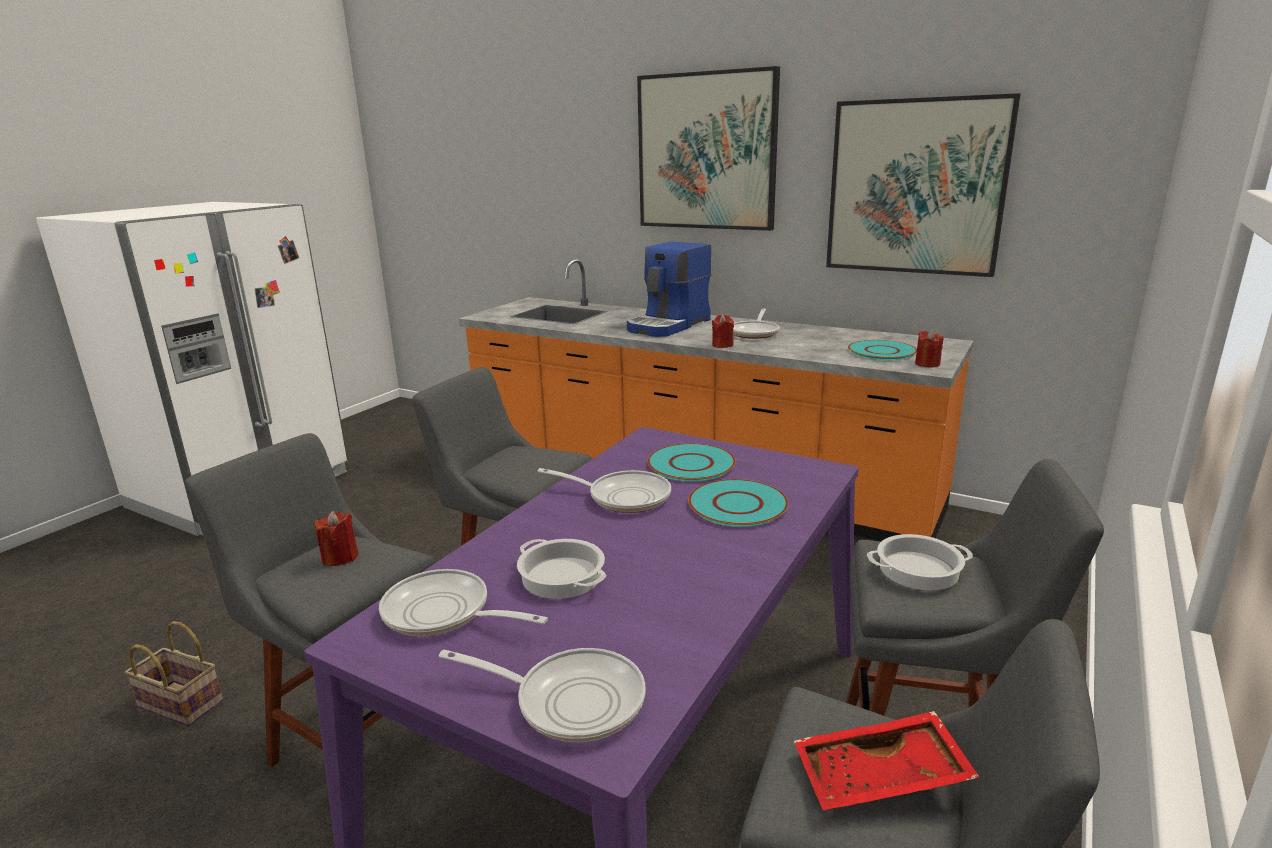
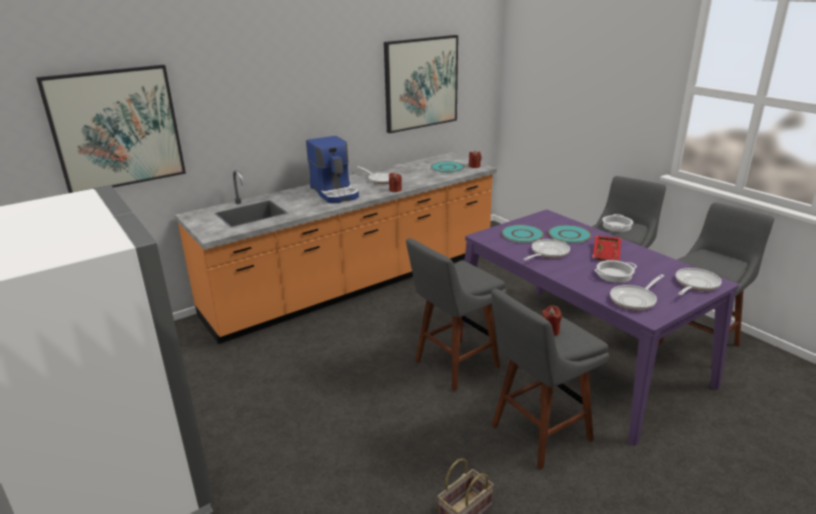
camera: 65 degrees left, 5 degrees up
picture [637,66,780,231] -> picture moved to [36,65,186,193]
red tray [794,711,980,810] -> red tray moved to [593,236,621,261]

